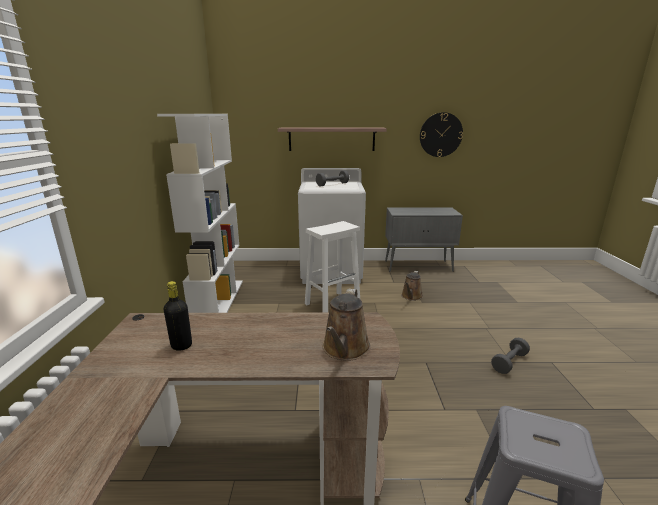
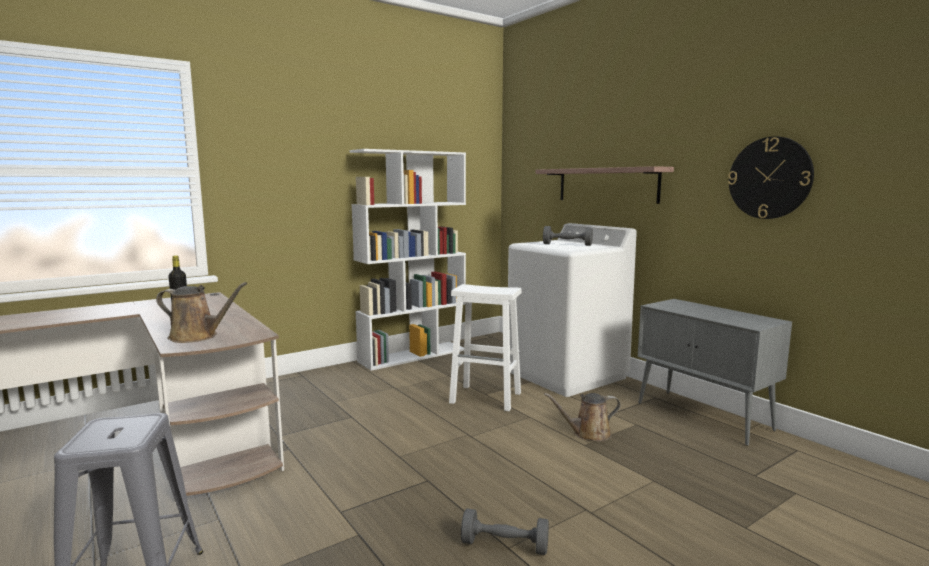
camera: 55 degrees right, 10 degrees down
brown watering can [322,289,371,361] -> brown watering can turned 150 degrees counterclockwise [156,282,247,343]

